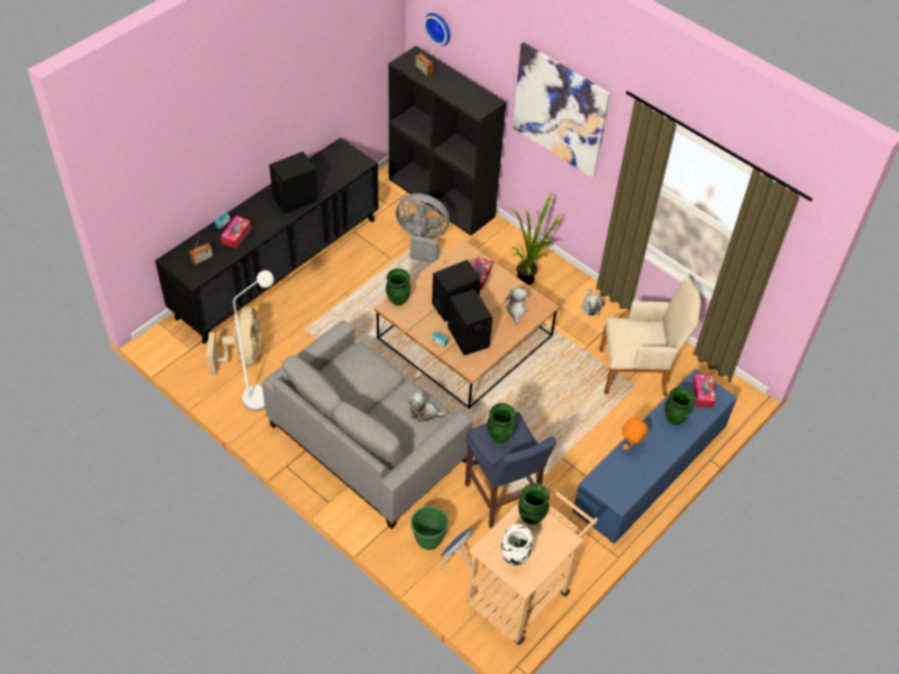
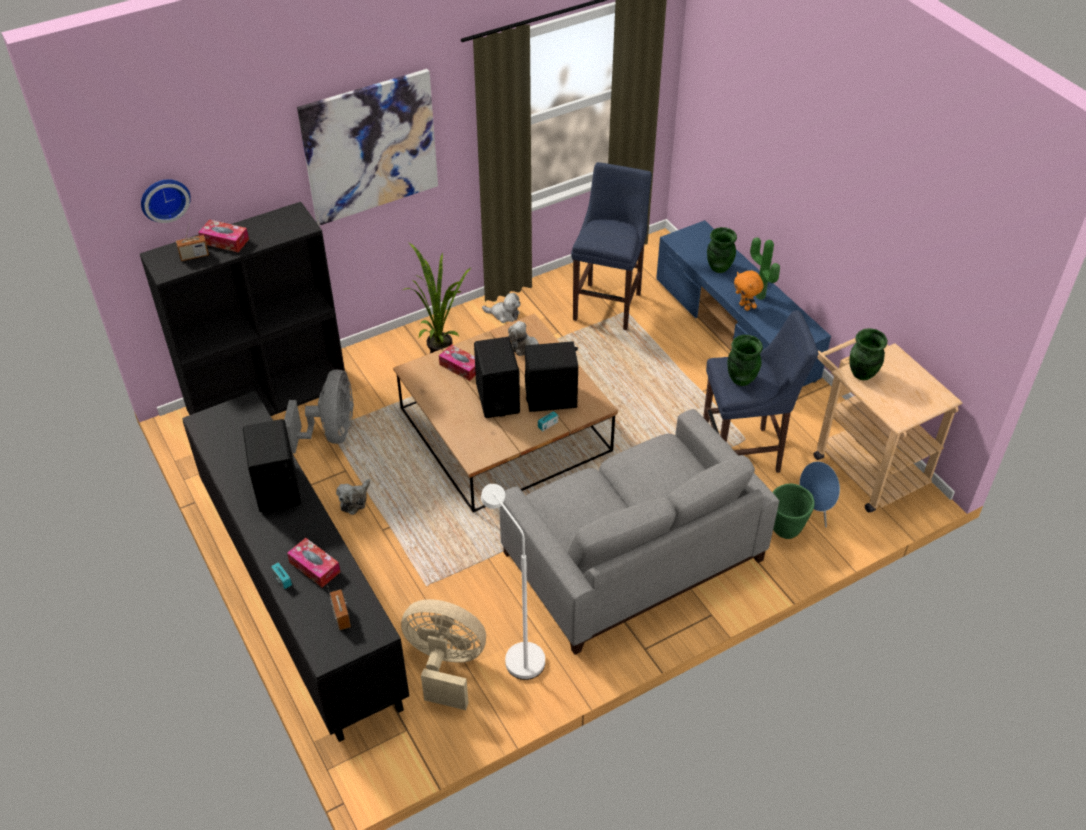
camera: 70 degrees left, 5 degrees down
green vase [386,268,411,306] -> none
grey fan [396,194,449,263] -> grey fan turned 150 degrees clockwise [284,369,354,453]
plush toy [408,392,447,422] -> plush toy moved to [336,479,370,515]
white vase [501,524,533,566] -> none
beige armchair [600,277,700,396] -> blue stool [571,162,652,330]
tissue box [693,374,716,408] -> tissue box moved to [198,220,249,252]
none -> potted plant [750,237,780,300]

